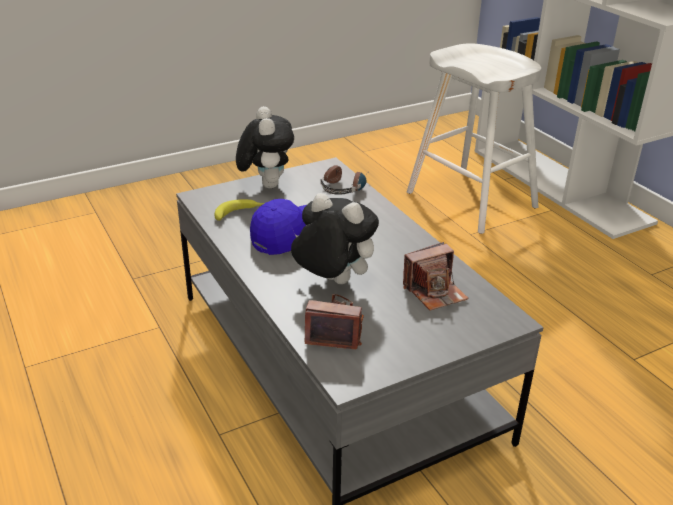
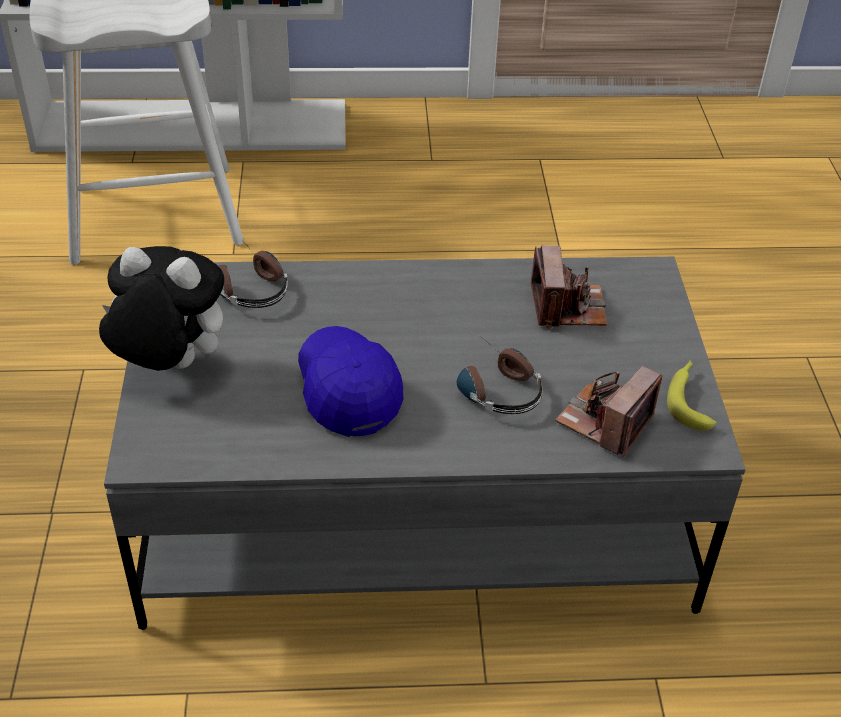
camera: 65 degrees left, 10 degrees up
banana [214,199,265,221] -> banana moved to [667,360,717,431]
plush toy [291,193,379,284] -> headphones [457,335,543,414]

